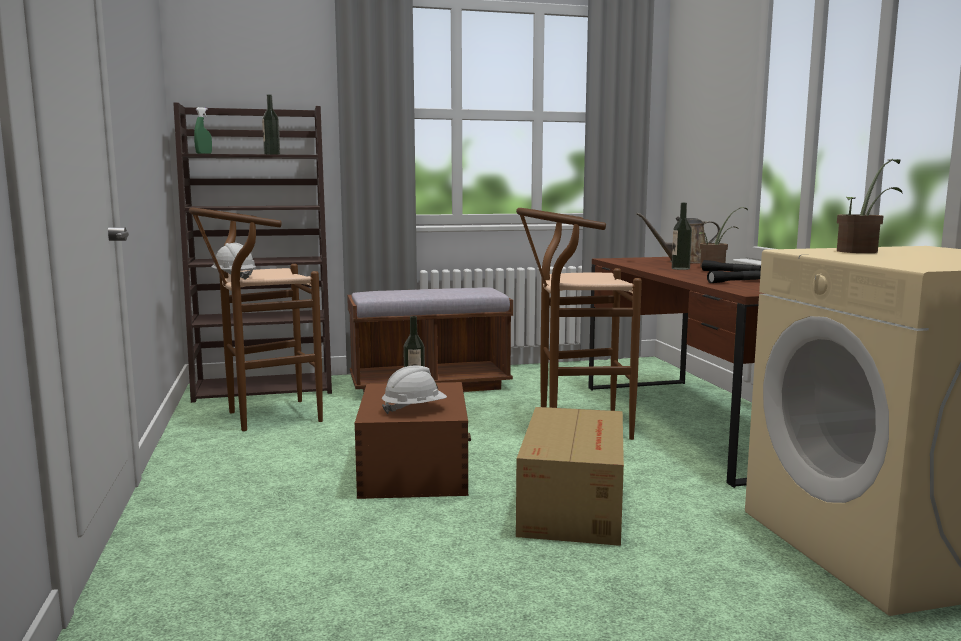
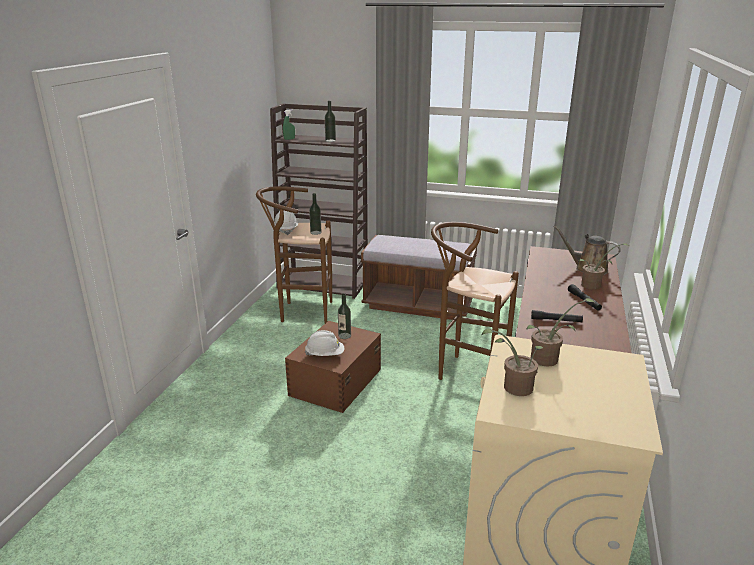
camera: 30 degrees right, 15 degrees up
cardboard box [516,407,624,546] -> none
bottle [672,203,692,270] -> bottle moved to [309,193,321,235]
none -> potted plant [482,328,543,396]

